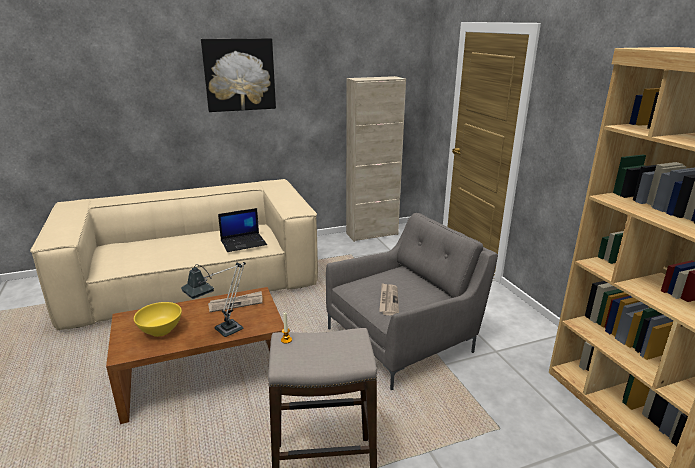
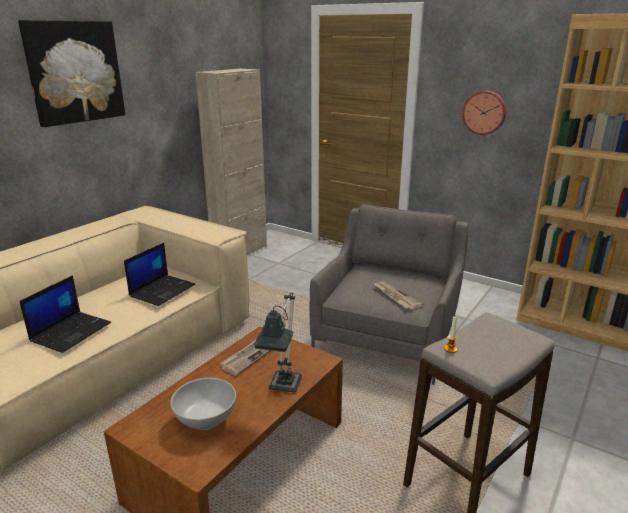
camera: 35 degrees left, 0 degrees up
yellow bowl [134,302,182,337] -> white bowl [170,378,236,430]
none -> laptop [19,275,111,353]
none -> wall clock [462,91,506,135]

